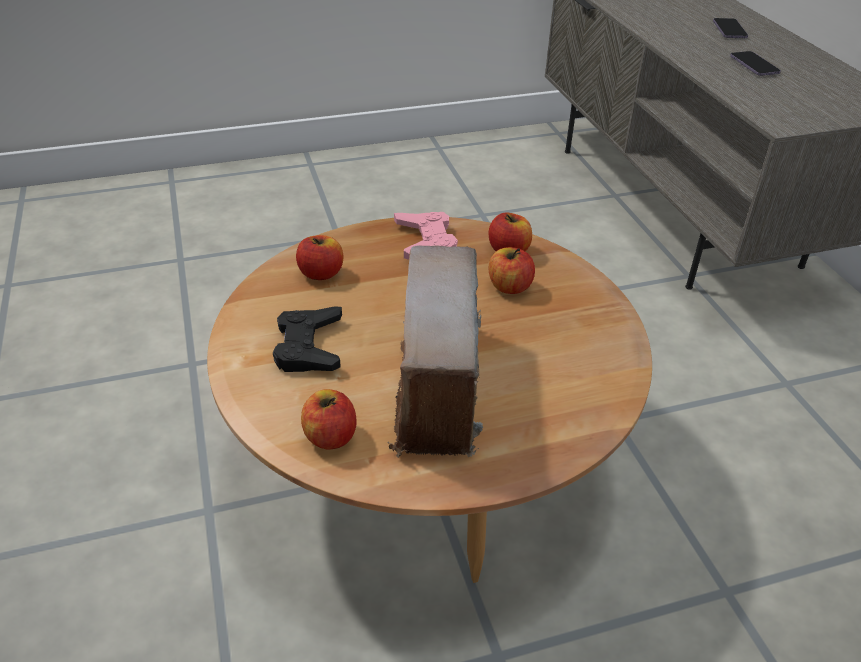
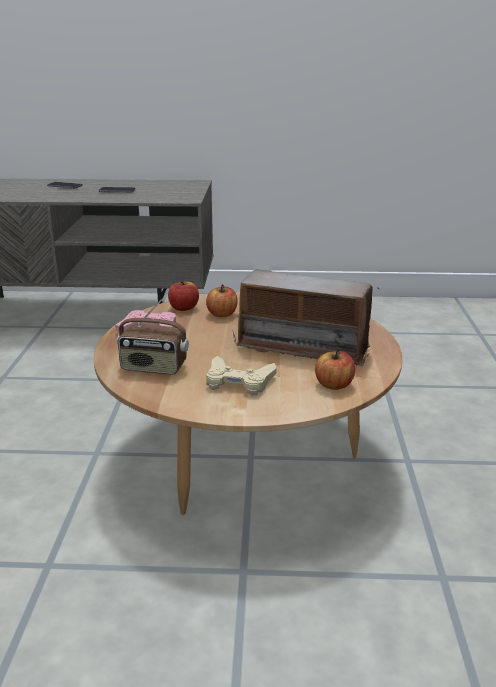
camera: 70 degrees left, 15 degrees down
black game controller [273,306,342,372] -> beige game controller [206,356,277,396]
apple [296,235,343,280] -> radio [117,297,189,374]

